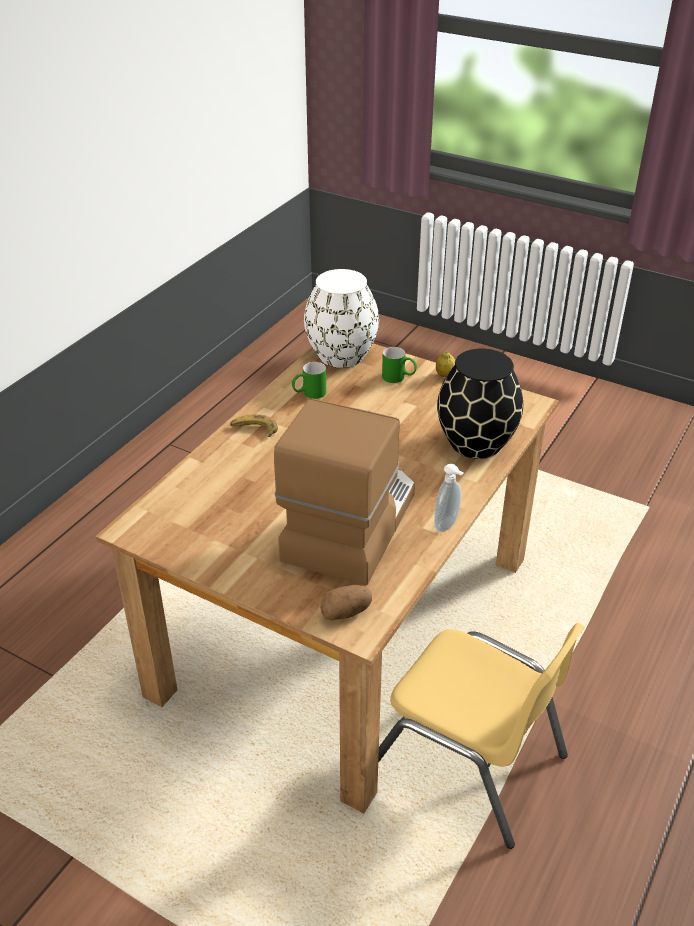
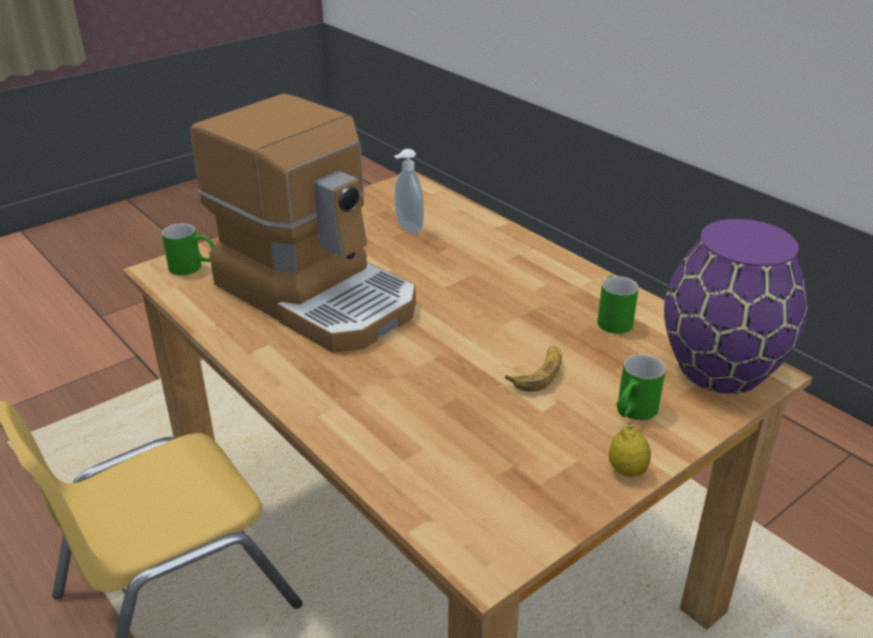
camera: 110 degrees right, 5 degrees down
banana [230,414,278,437] -> banana moved to [505,347,562,392]
white vase [304,269,379,368] -> purple vase [664,219,807,394]
potato [320,585,372,620] -> green mug [162,223,215,275]
soap dispenser [434,464,463,532] -> soap dispenser moved to [394,149,424,234]
black vase [437,349,523,459] -> none

